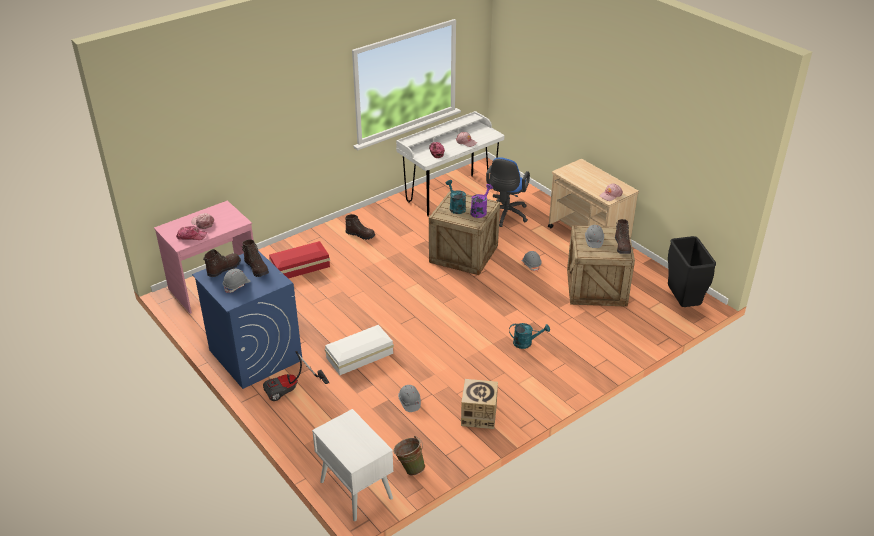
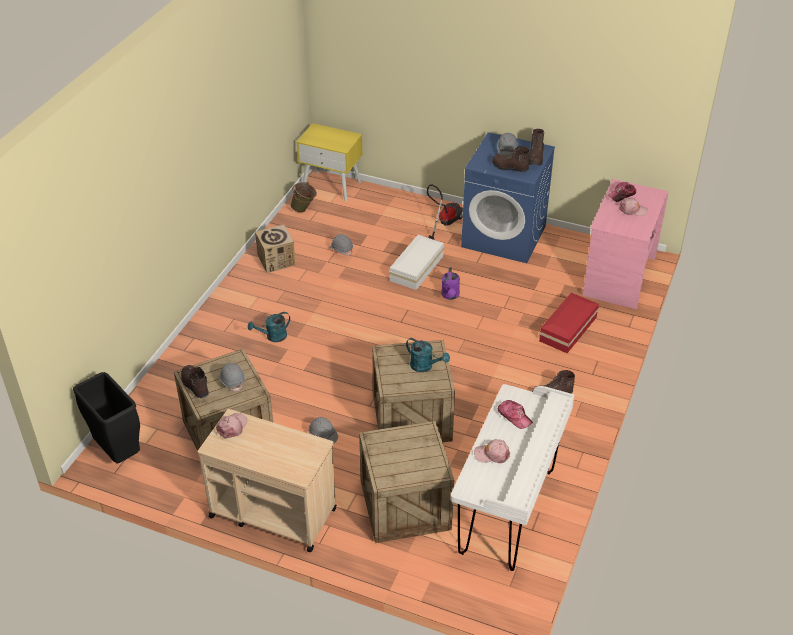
camera: 150 degrees right, 5 degrees up
white nightstand [312,409,394,521] -> yellow nightstand [297,123,363,201]
purple watering can [470,184,493,218] -> purple watering can moved to [441,267,460,300]
blue office chair [486,157,530,227] -> crate [359,421,454,543]

